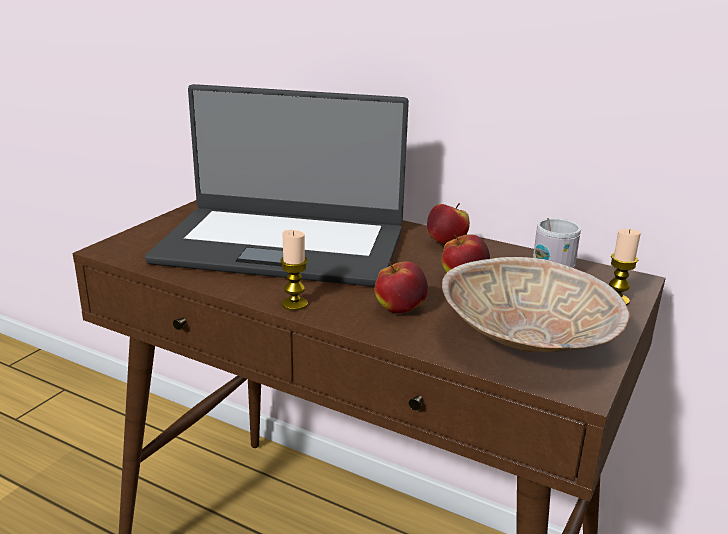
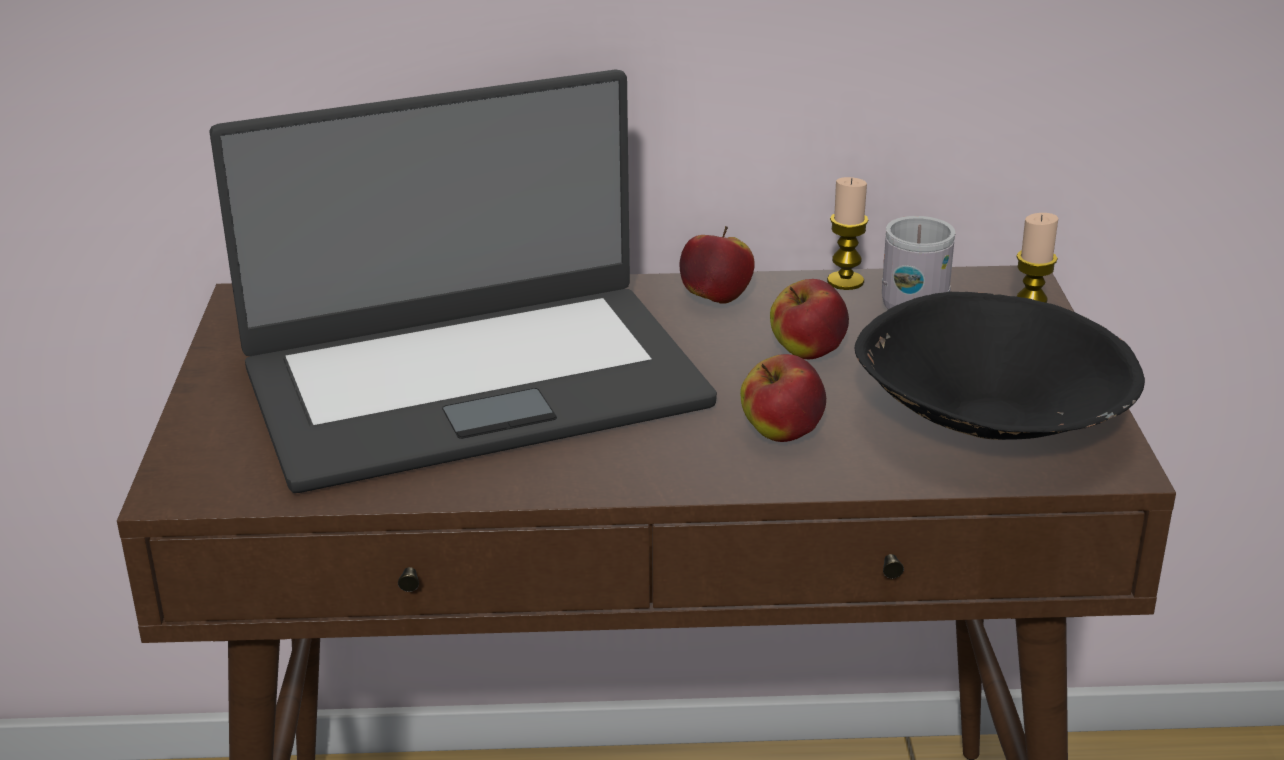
camera: 30 degrees left, 5 degrees up
candle [280,230,308,311] -> candle moved to [827,177,869,290]
beige bowl [442,257,630,352] -> black bowl [854,292,1145,440]

